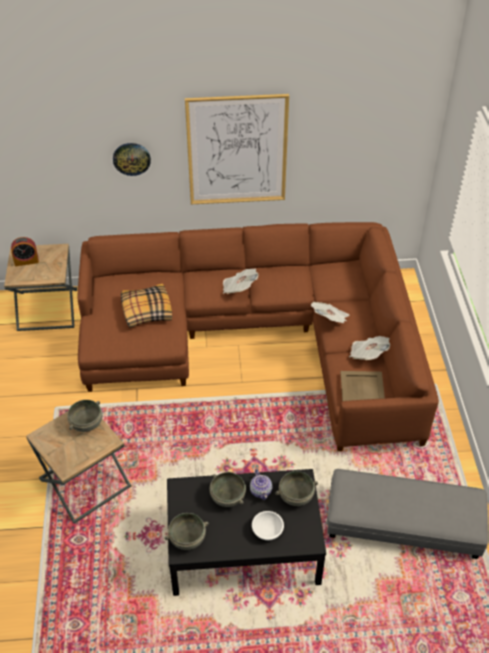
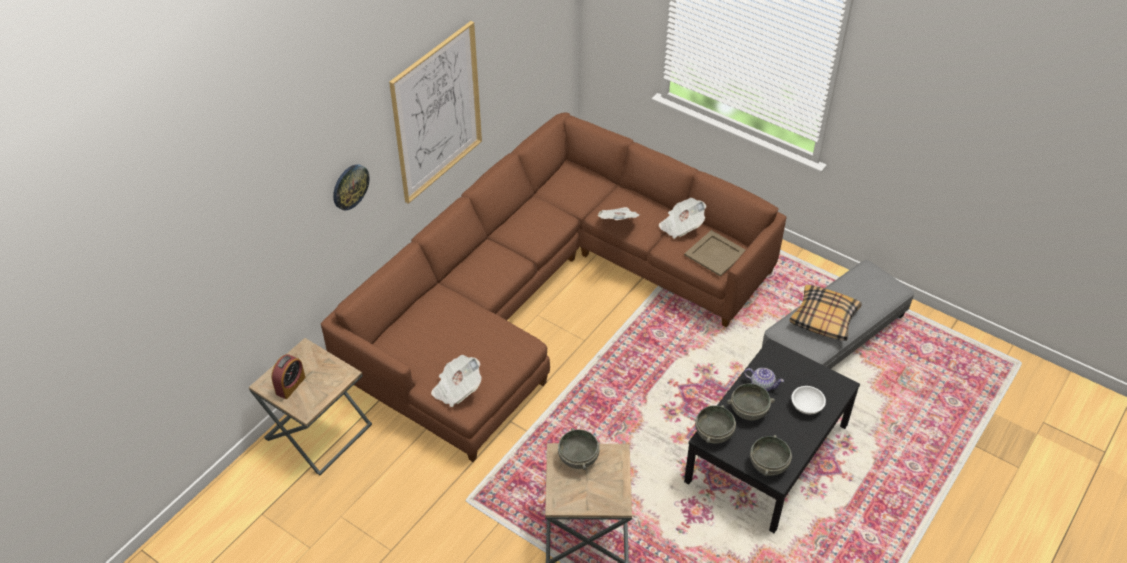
camera: 50 degrees left, 0 degrees up
pillow [121,284,173,328] -> pillow moved to [789,285,862,341]
newspaper [223,269,259,294] -> newspaper moved to [431,355,481,407]
grey bowl [275,471,318,506] -> grey bowl moved to [695,405,736,444]

